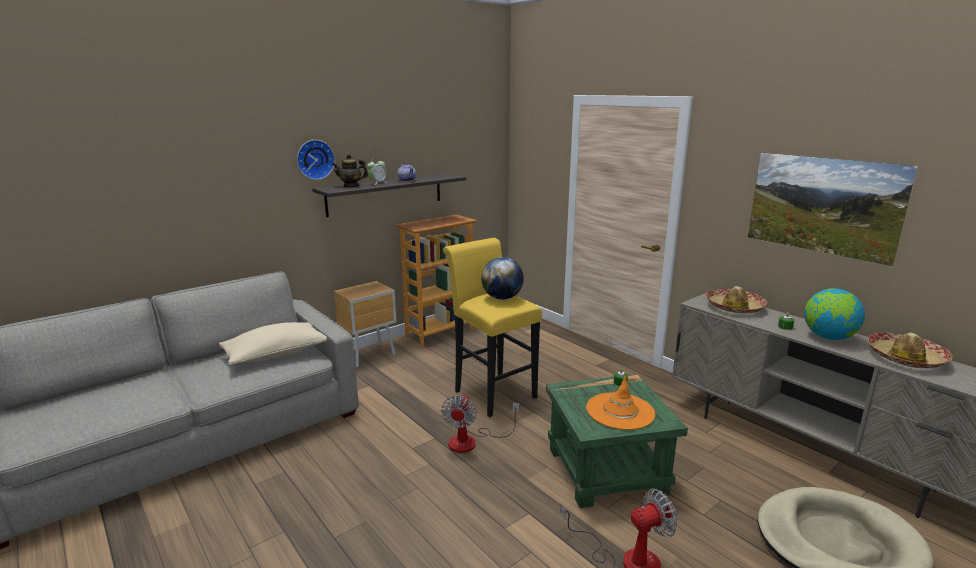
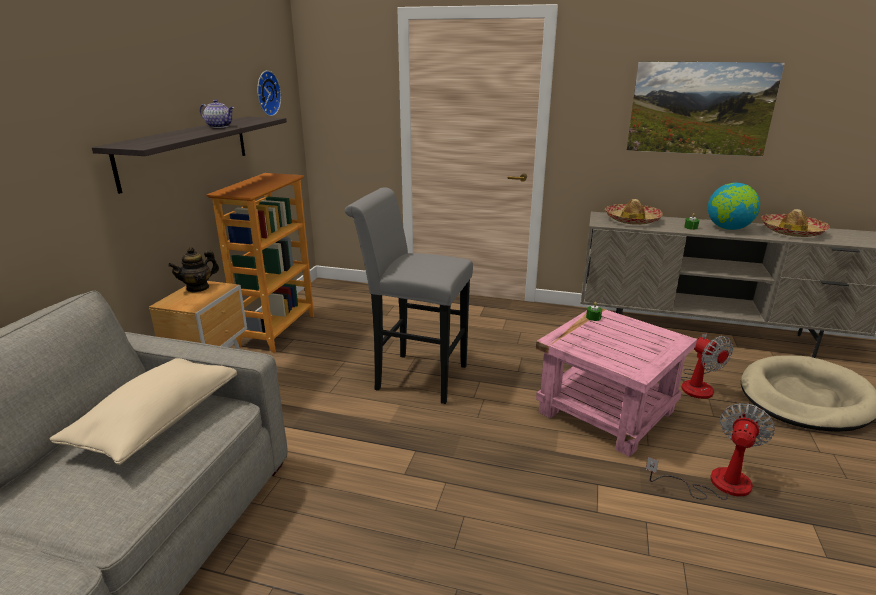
camera: 35 degrees left, 5 degrees up
wall clock [297,140,335,180] -> wall clock moved to [257,70,281,116]
teapot [332,154,369,188] -> teapot moved to [168,247,219,293]
alarm clock [367,158,386,185] -> none
fan [441,394,519,453] -> fan moved to [681,333,733,399]
yellow stool [443,238,542,417] -> grey stool [345,187,473,404]
globe [481,257,524,300] -> none
green side table [546,375,688,508] -> pink side table [536,308,697,457]
orange hat [586,376,655,430] -> none

